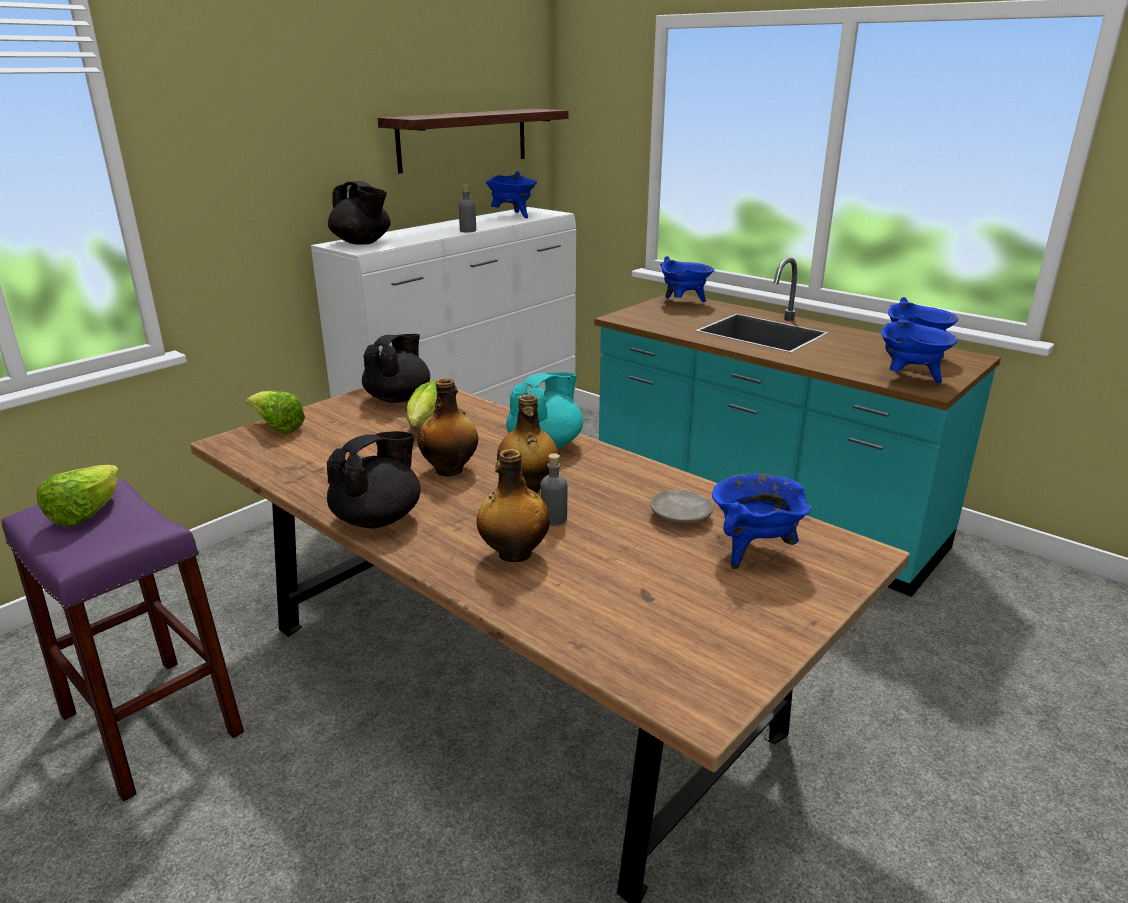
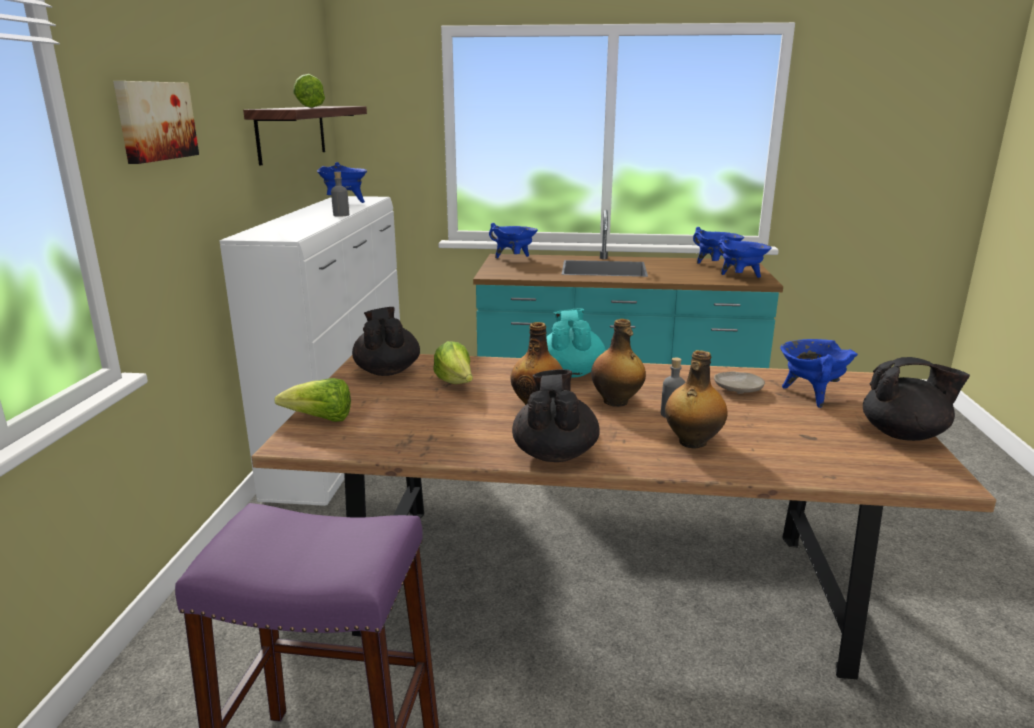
camera: 35 degrees left, 5 degrees down
lettuce [37,465,119,527] -> lettuce moved to [293,74,325,108]
black teapot [328,181,391,245] -> black teapot moved to [863,357,970,441]
none -> picture [113,81,199,164]

